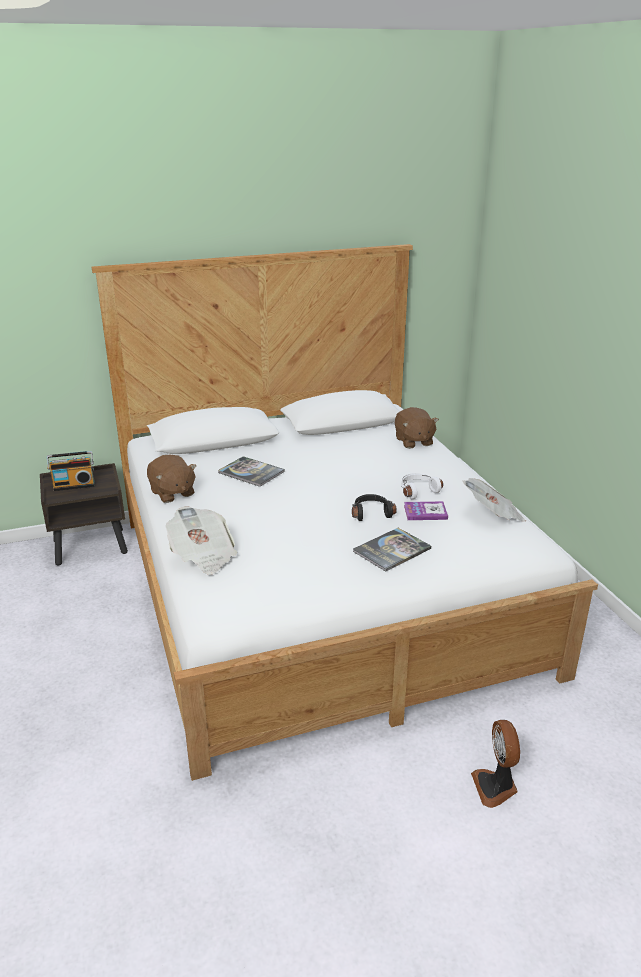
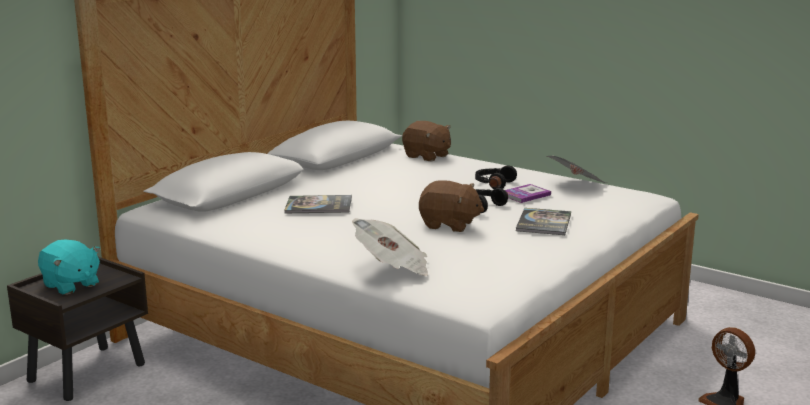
camera: 35 degrees left, 10 degrees down
radio [47,451,95,491] -> turquoise plush toy [38,239,100,295]
brown plush toy [147,455,196,503] -> brown plush toy moved to [419,180,484,232]
white headphones [401,473,443,499] -> black headphones [475,166,517,189]

